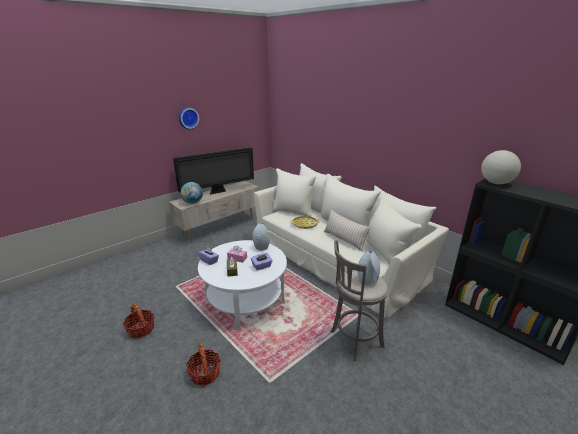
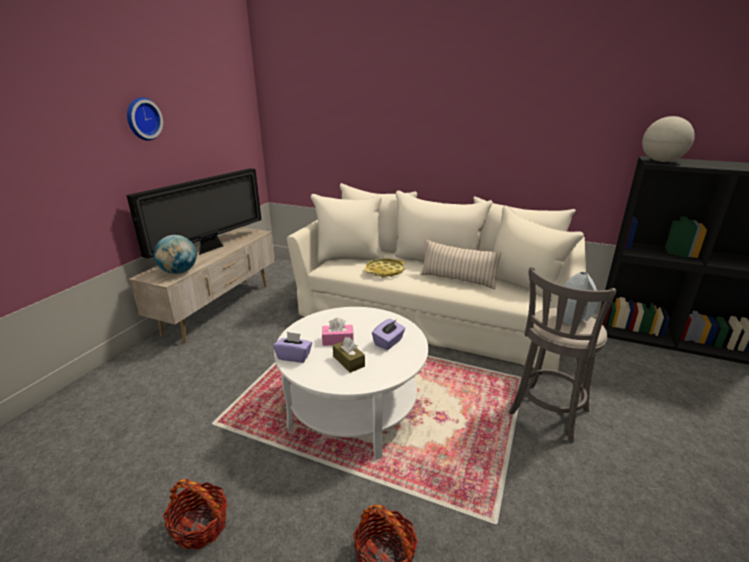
camera: 25 degrees left, 0 degrees up
grey vase [253,223,270,250] -> none

